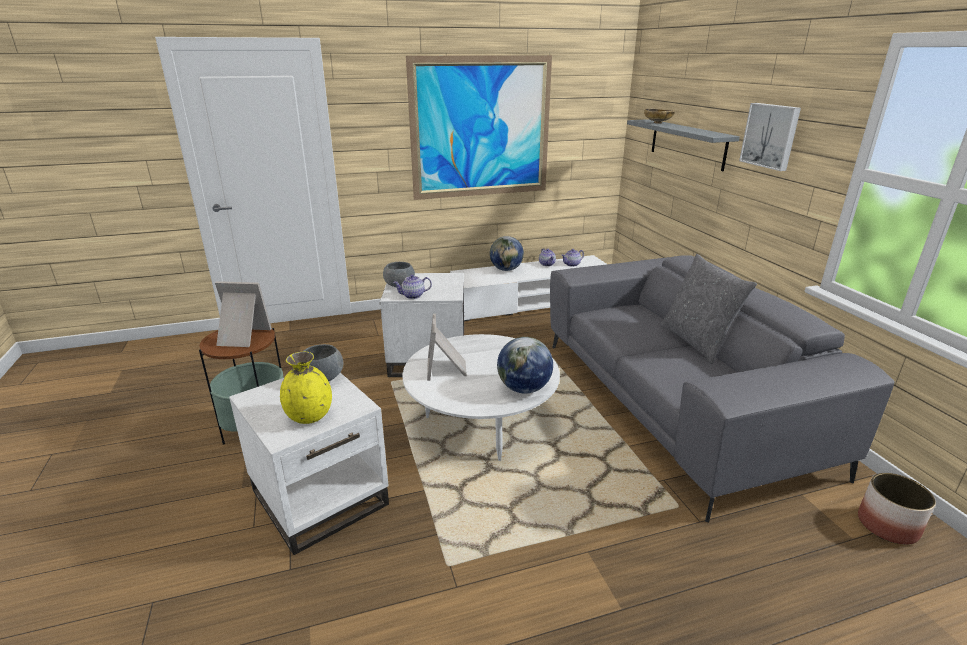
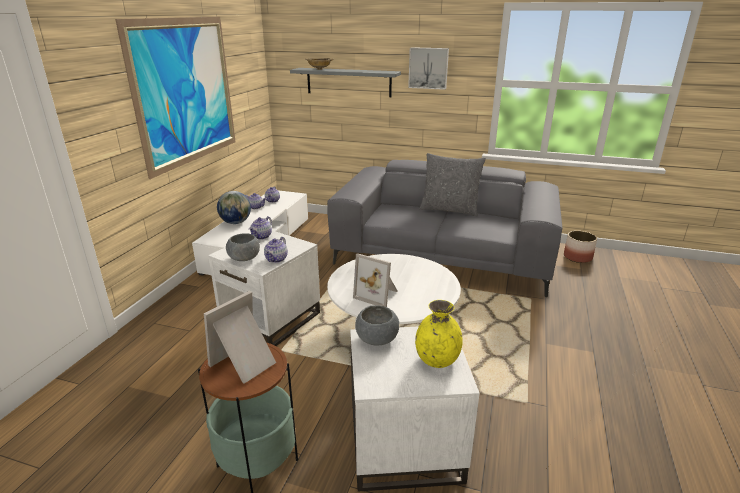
camera: 55 degrees left, 0 degrees up
globe [497,337,553,394] -> none
none -> teapot [249,216,272,239]

